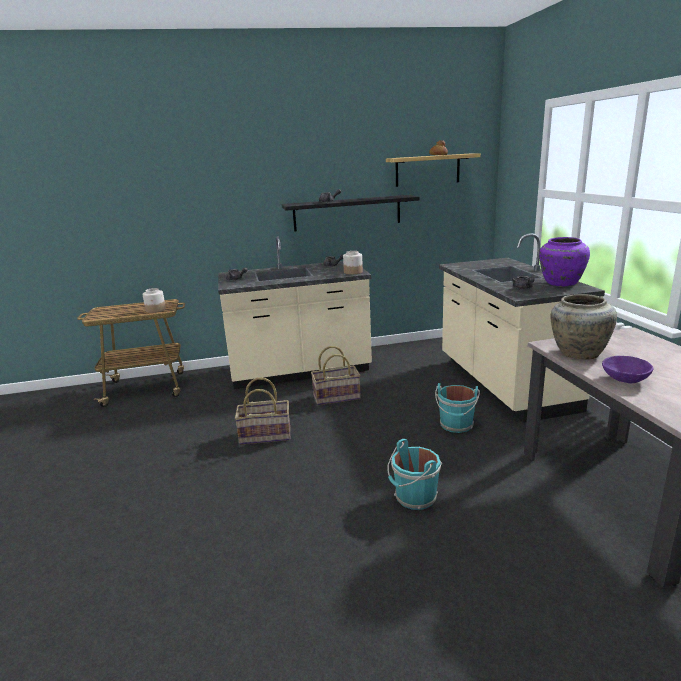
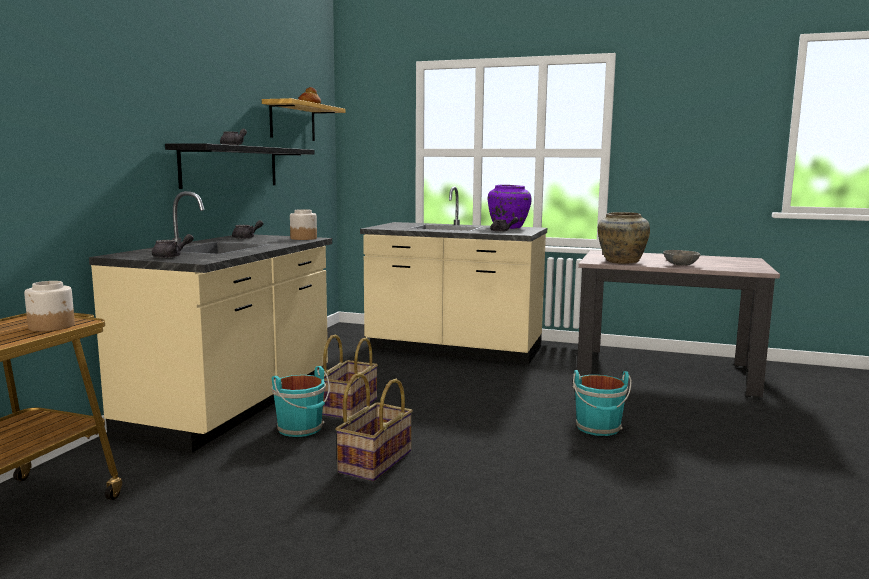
camera: 60 degrees left, 10 degrees down
turquoise bucket [435,383,480,433] -> turquoise bucket moved to [272,366,330,437]
purple bowl [602,356,654,383] -> grey bowl [663,250,700,266]

